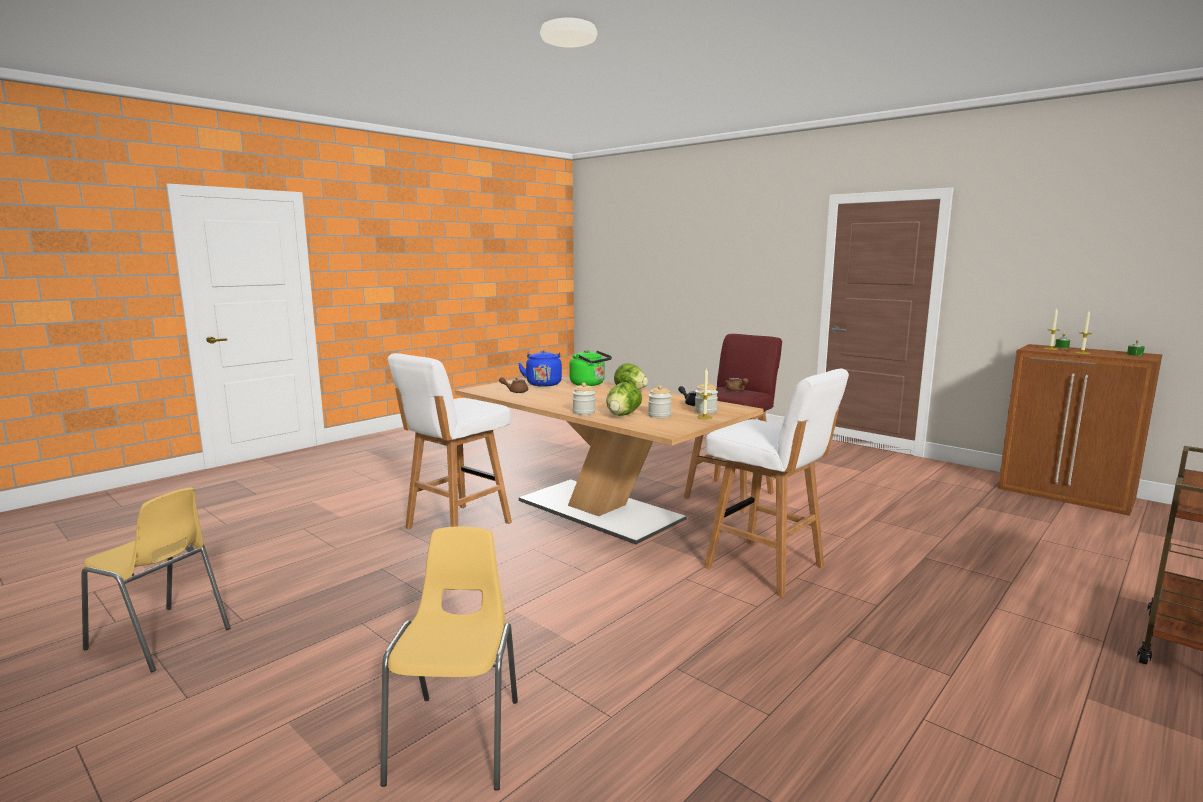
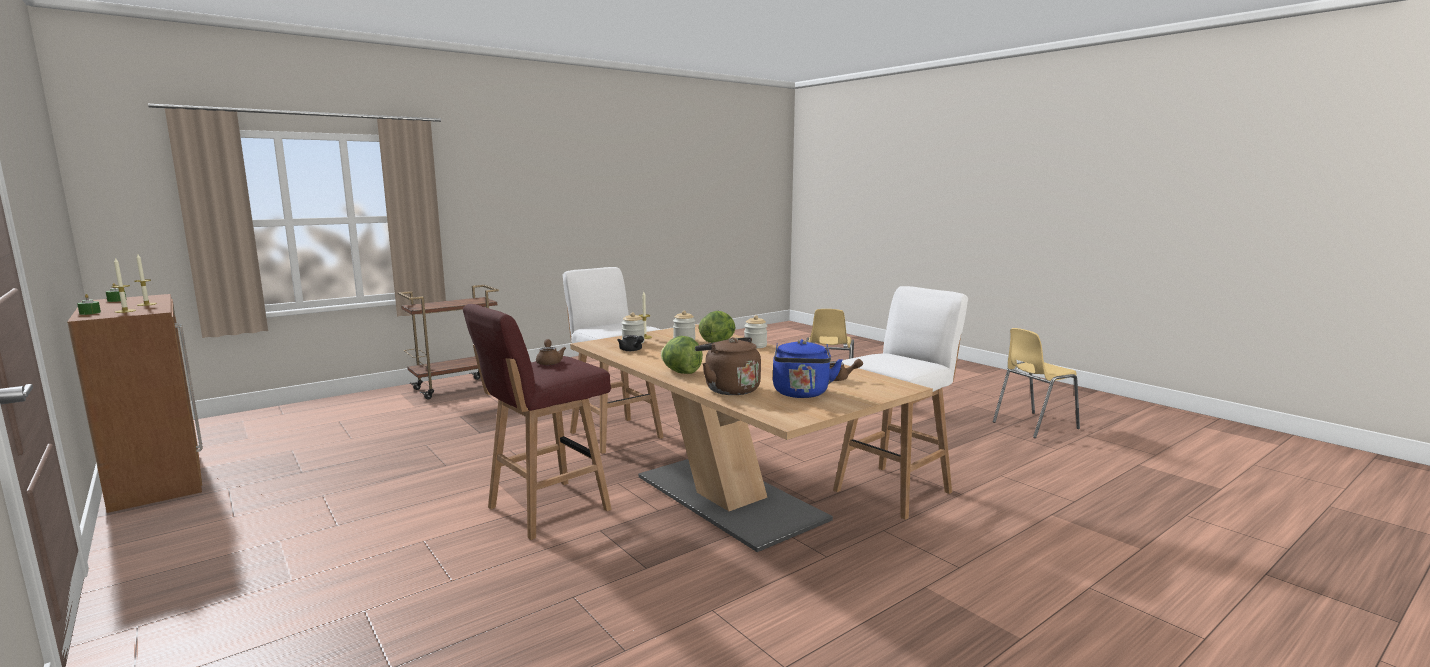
camera: 170 degrees left, 0 degrees up
yellow chair [81,488,231,672] -> yellow chair turned 60 degrees counterclockwise [993,328,1080,438]
green kettle [569,350,612,386] -> brown kettle [695,337,761,395]

